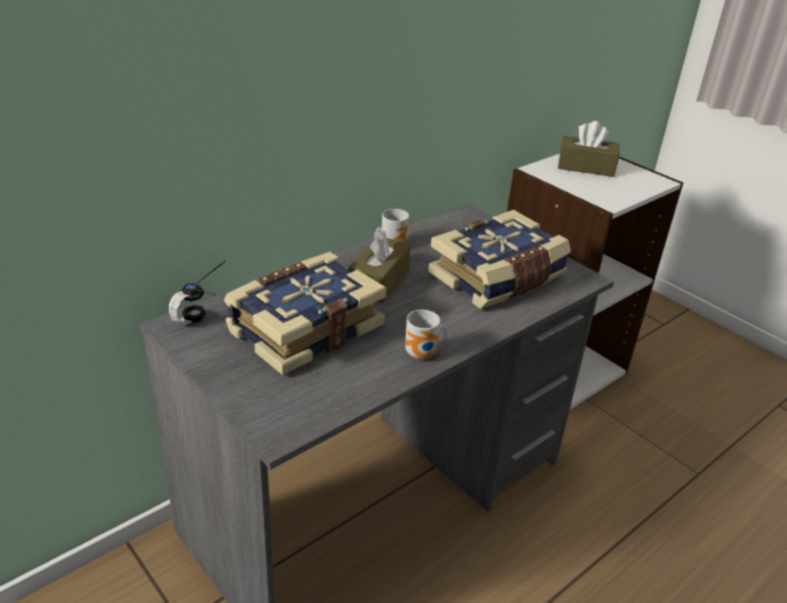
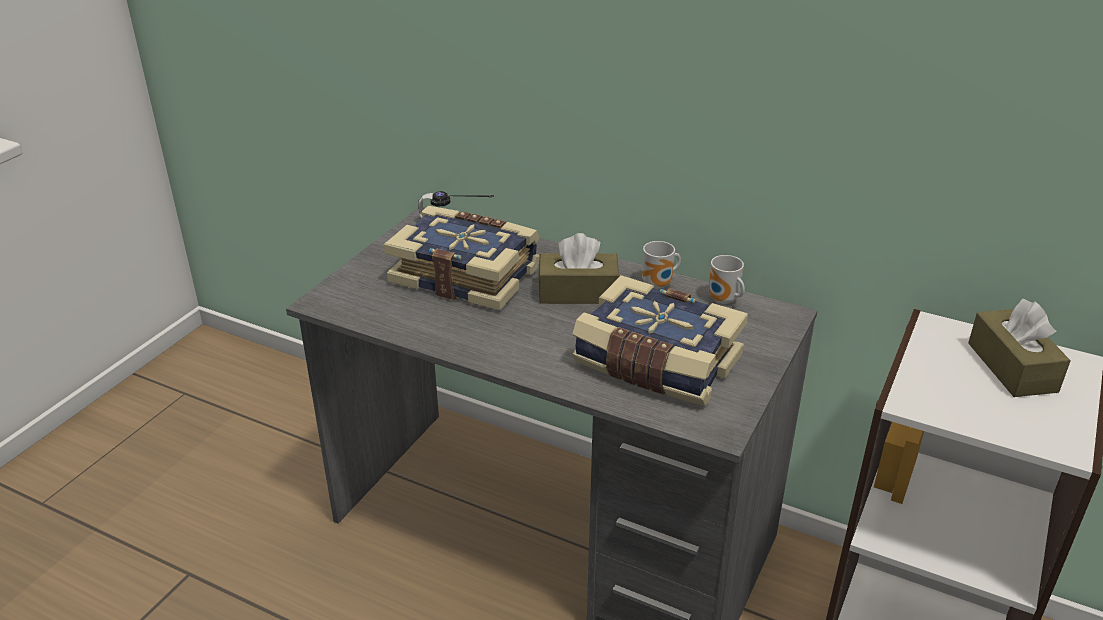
camera: 70 degrees right, 0 degrees up
mug [405,310,448,360] -> mug moved to [709,255,745,304]

